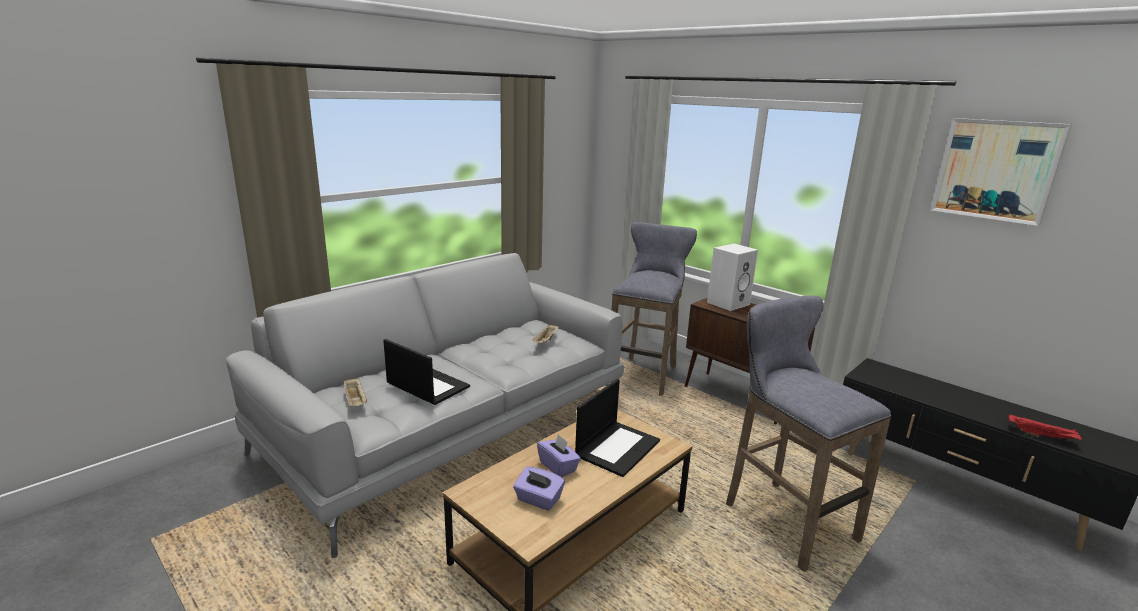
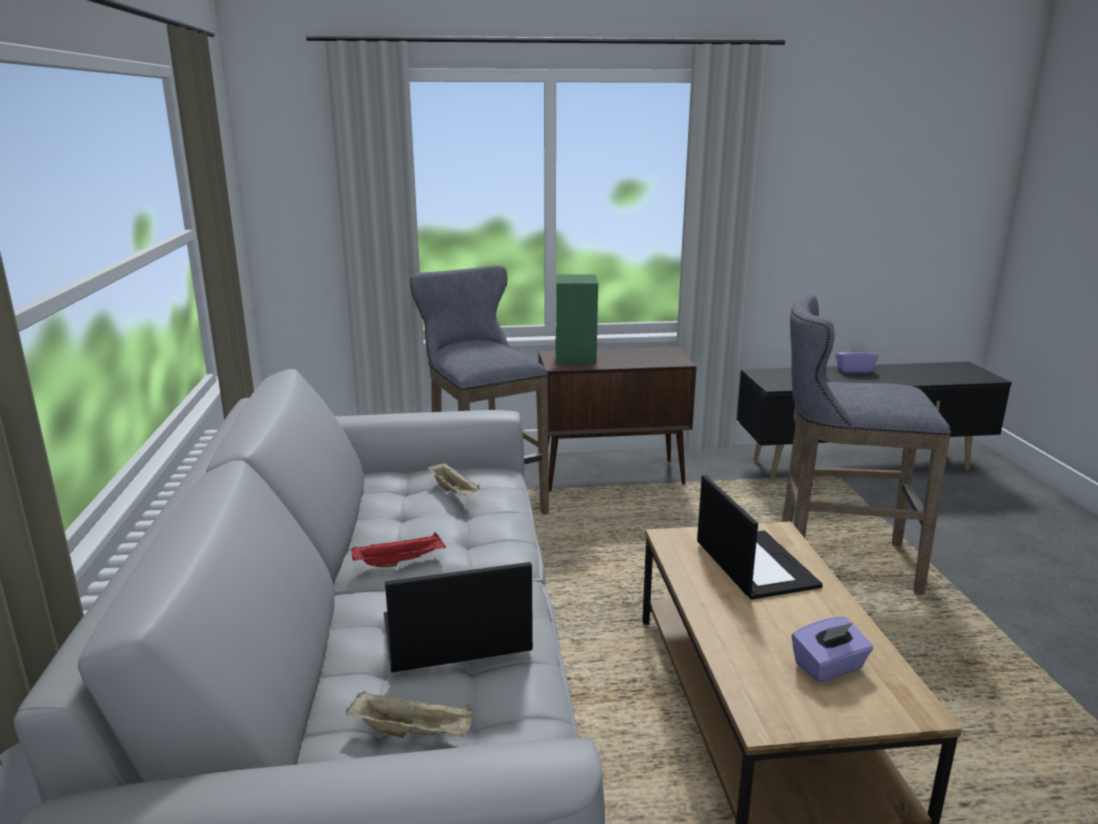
camera: 50 degrees left, 0 degrees up
purple tissue box [537,434,581,477] -> purple tissue box moved to [835,342,878,373]
white speaker [707,243,758,311] -> green speaker [556,275,598,364]
picture [931,118,1071,226] -> none
red tray [1009,414,1082,440] -> red tray moved to [352,532,446,568]

